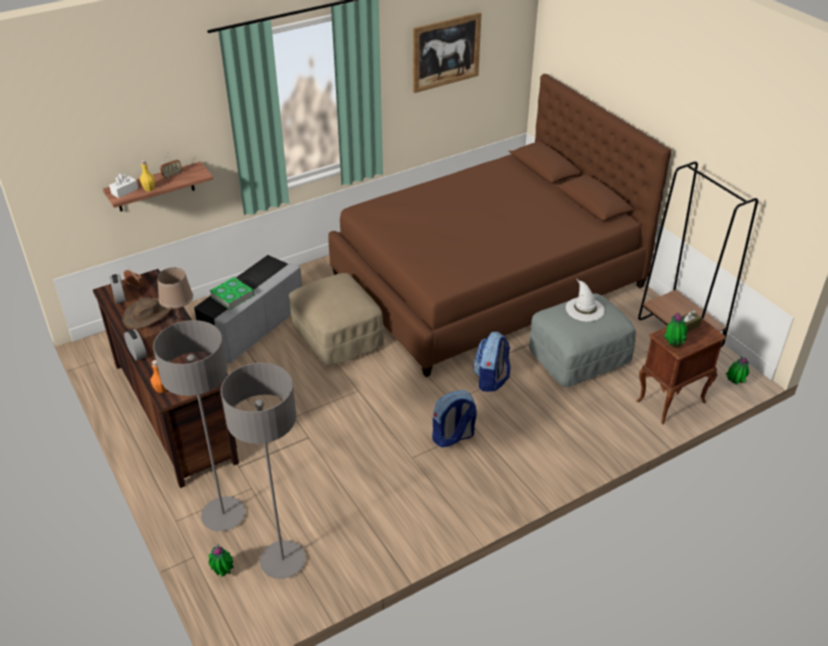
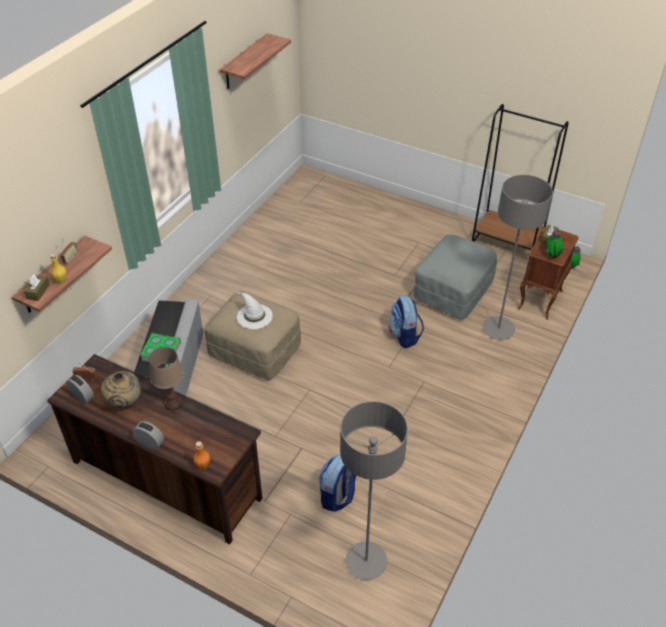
camera: 30 degrees left, 5 degrees up
white tissue box [109,173,138,198] -> brown tissue box [24,274,50,301]
brown hat [122,297,171,329] -> beige vase [101,371,141,408]
grey floor lamp [153,320,245,531] -> grey floor lamp moved to [482,175,553,340]
potted plant [209,544,234,577] -> none
brown bed [328,74,672,377] -> none
picture [413,12,481,93] -> shelf [220,33,291,89]
backpack [432,390,477,447] -> backpack moved to [319,454,356,512]
white hat [566,279,605,322] -> white hat moved to [237,292,273,329]

